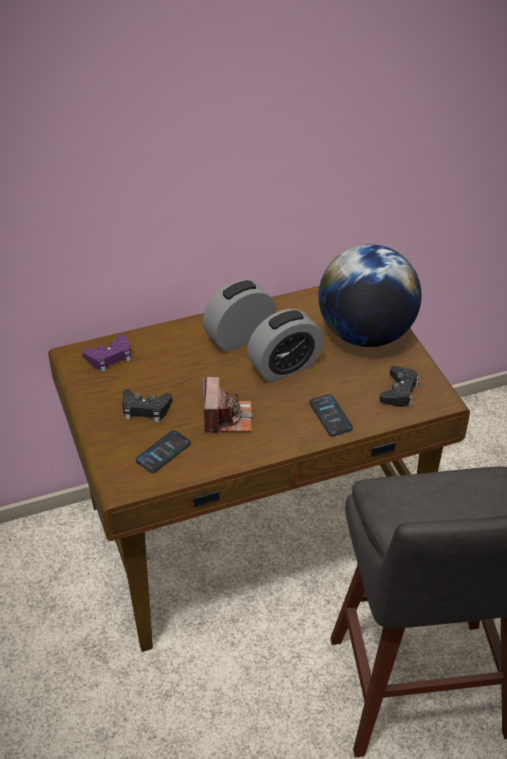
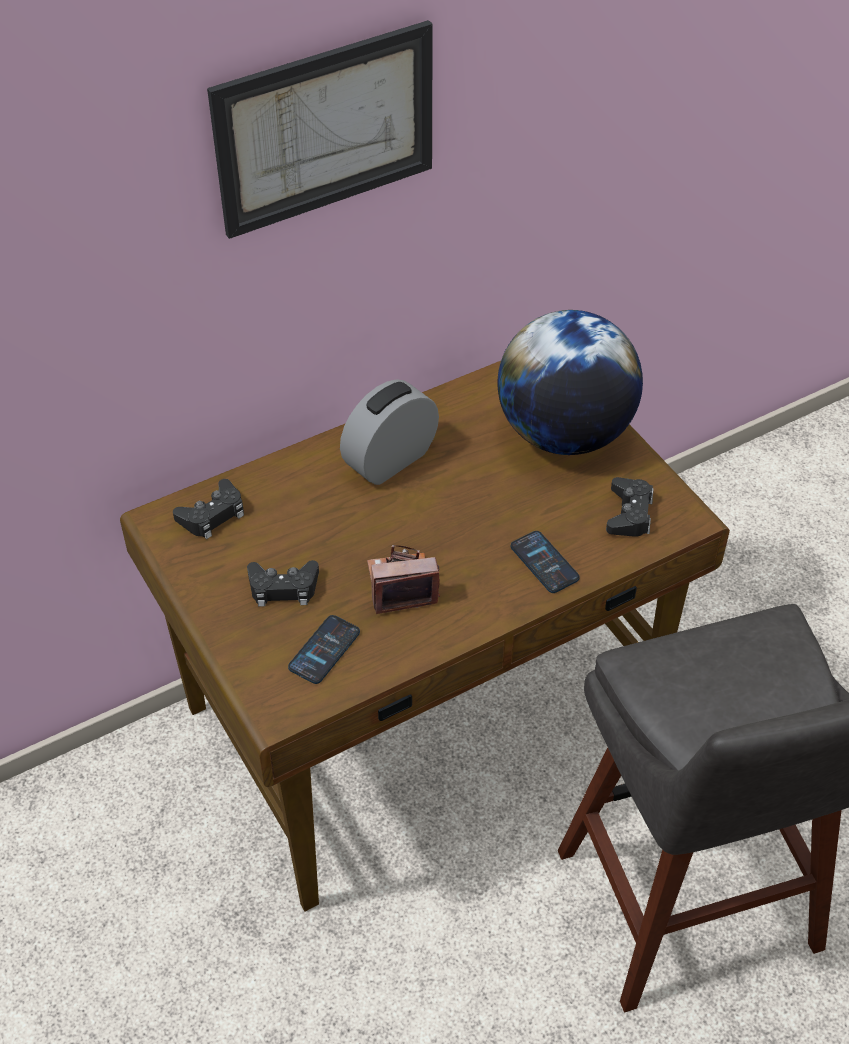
camera: 10 degrees left, 5 degrees up
purple game controller [82,334,131,372] -> black game controller [173,479,244,539]
camera [202,377,253,435] -> camera turned 90 degrees counterclockwise [367,545,440,614]
alarm clock [247,309,324,382] -> none
none -> picture [207,20,433,239]

